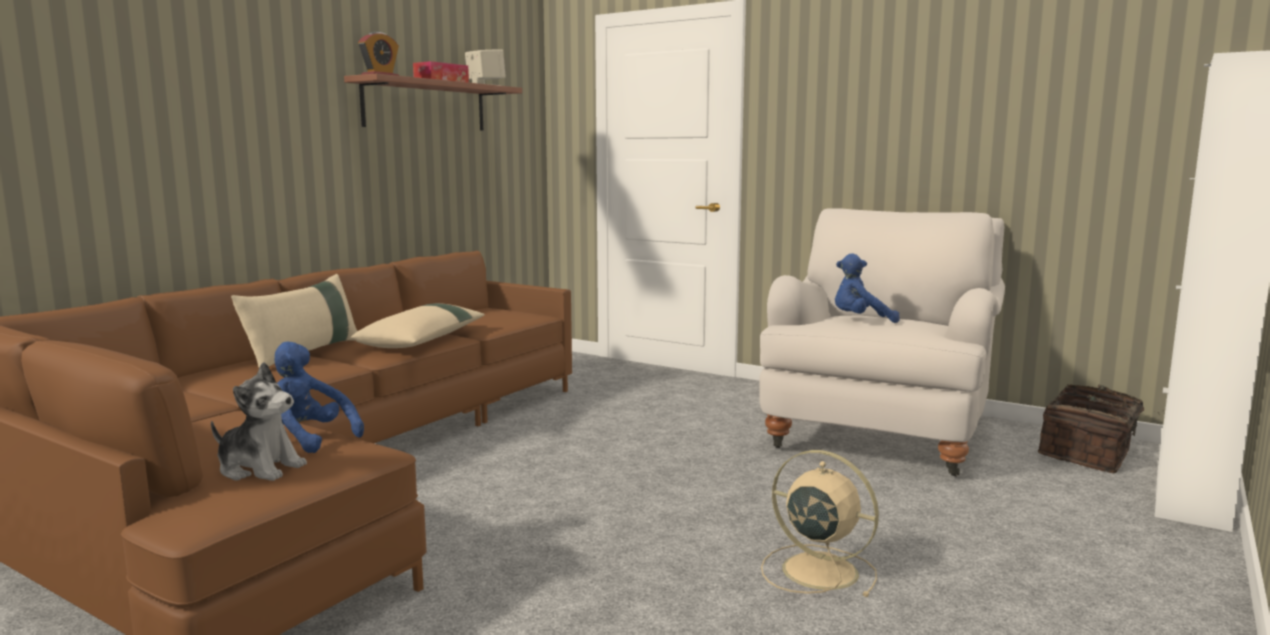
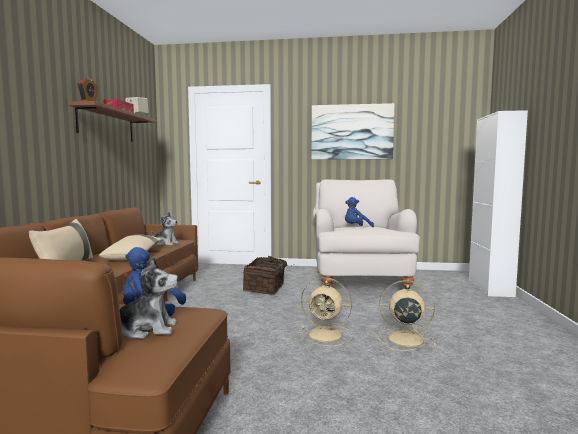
camera: 25 degrees left, 5 degrees down
basket [1038,384,1164,473] -> basket moved to [243,256,292,295]
none -> plush toy [151,212,180,246]
none -> beige fan [300,277,352,346]
none -> picture [311,103,394,160]

